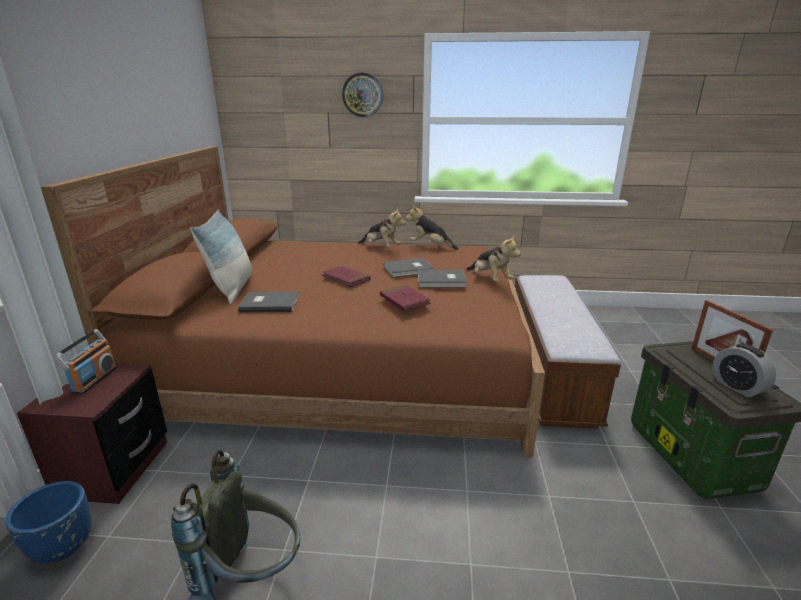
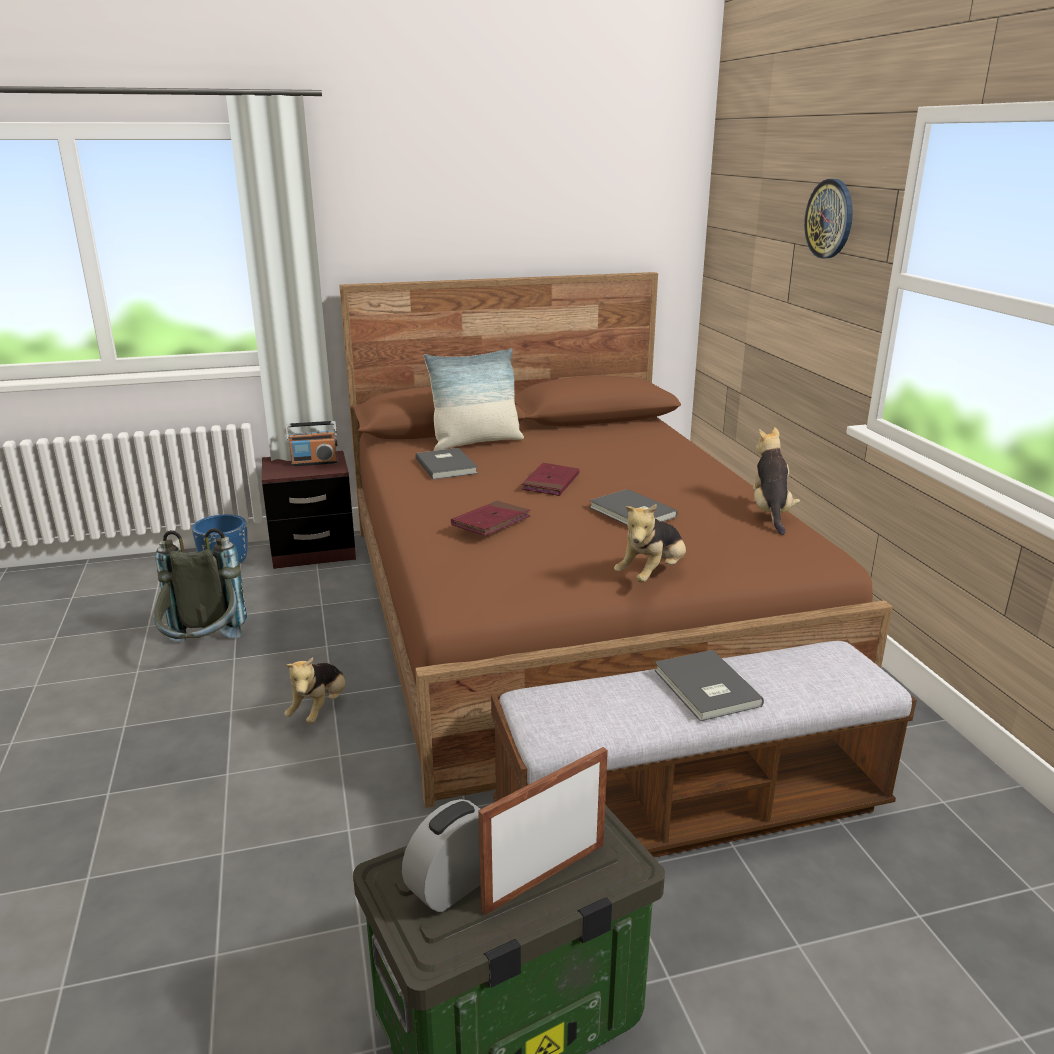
camera: 70 degrees right, 0 degrees up
plush toy [358,208,405,247] -> plush toy moved to [284,657,346,724]
grey book [418,270,467,287] -> grey book moved to [654,650,764,721]

